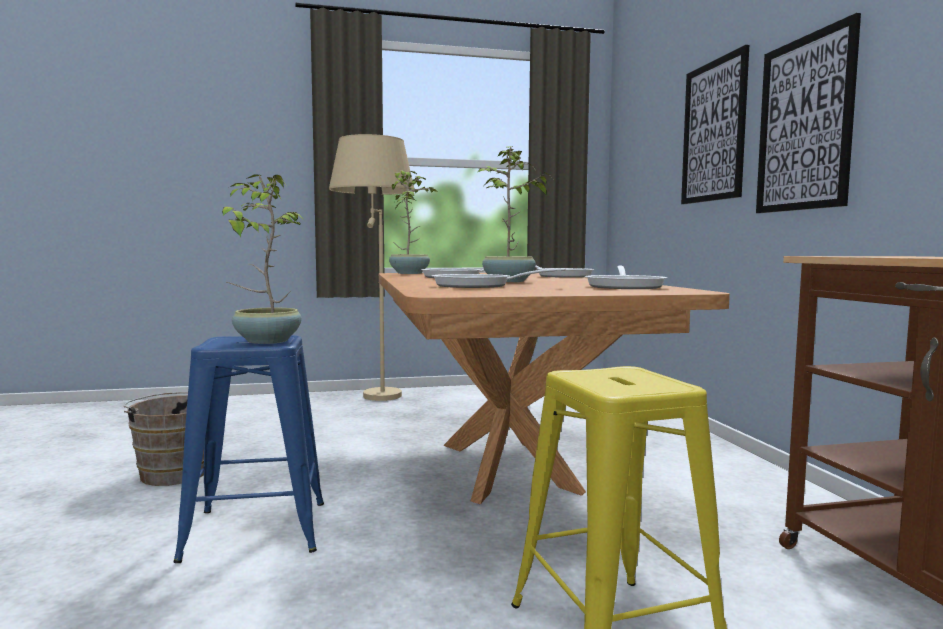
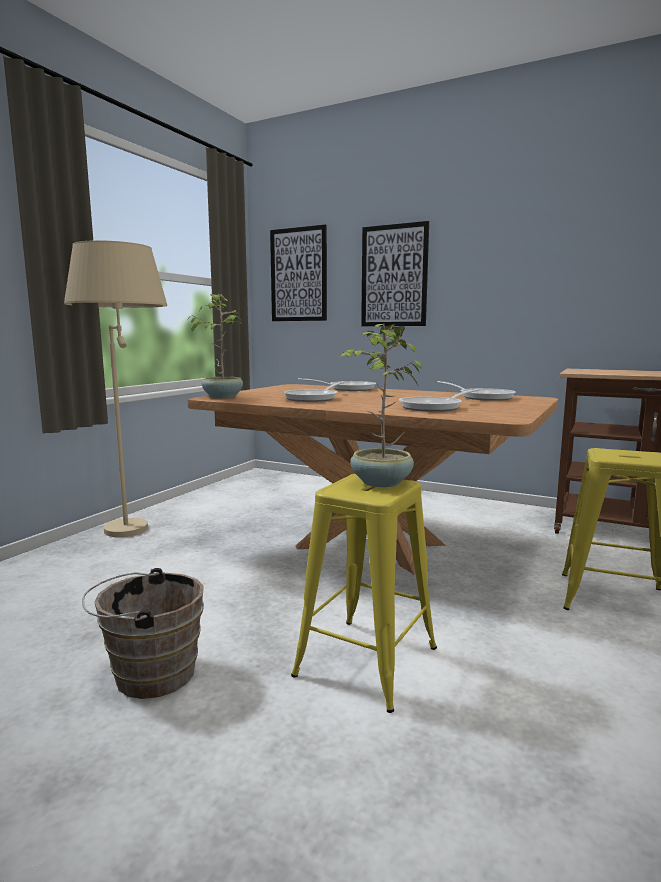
camera: 50 degrees left, 5 degrees up
blue stool [174,335,324,563] -> yellow stool [291,474,437,713]
potted plant [478,146,553,282] -> none
picture [756,13,861,213] -> picture moved to [270,225,327,321]

